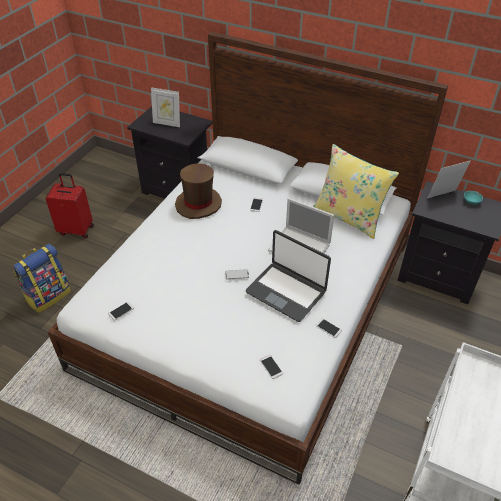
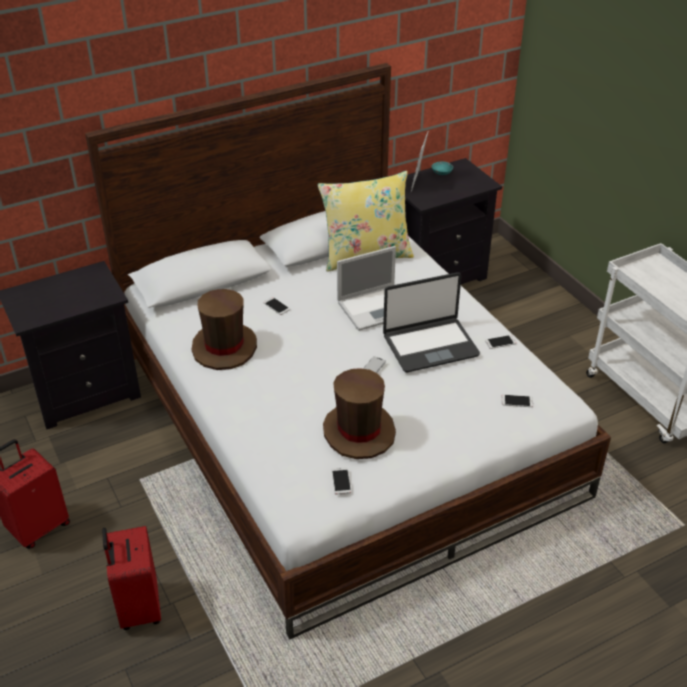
camera: 55 degrees left, 5 degrees down
backpack [13,244,71,313] -> red suitcase [102,526,161,630]
picture frame [151,87,180,127] -> none
none -> brown hat [323,368,396,459]

